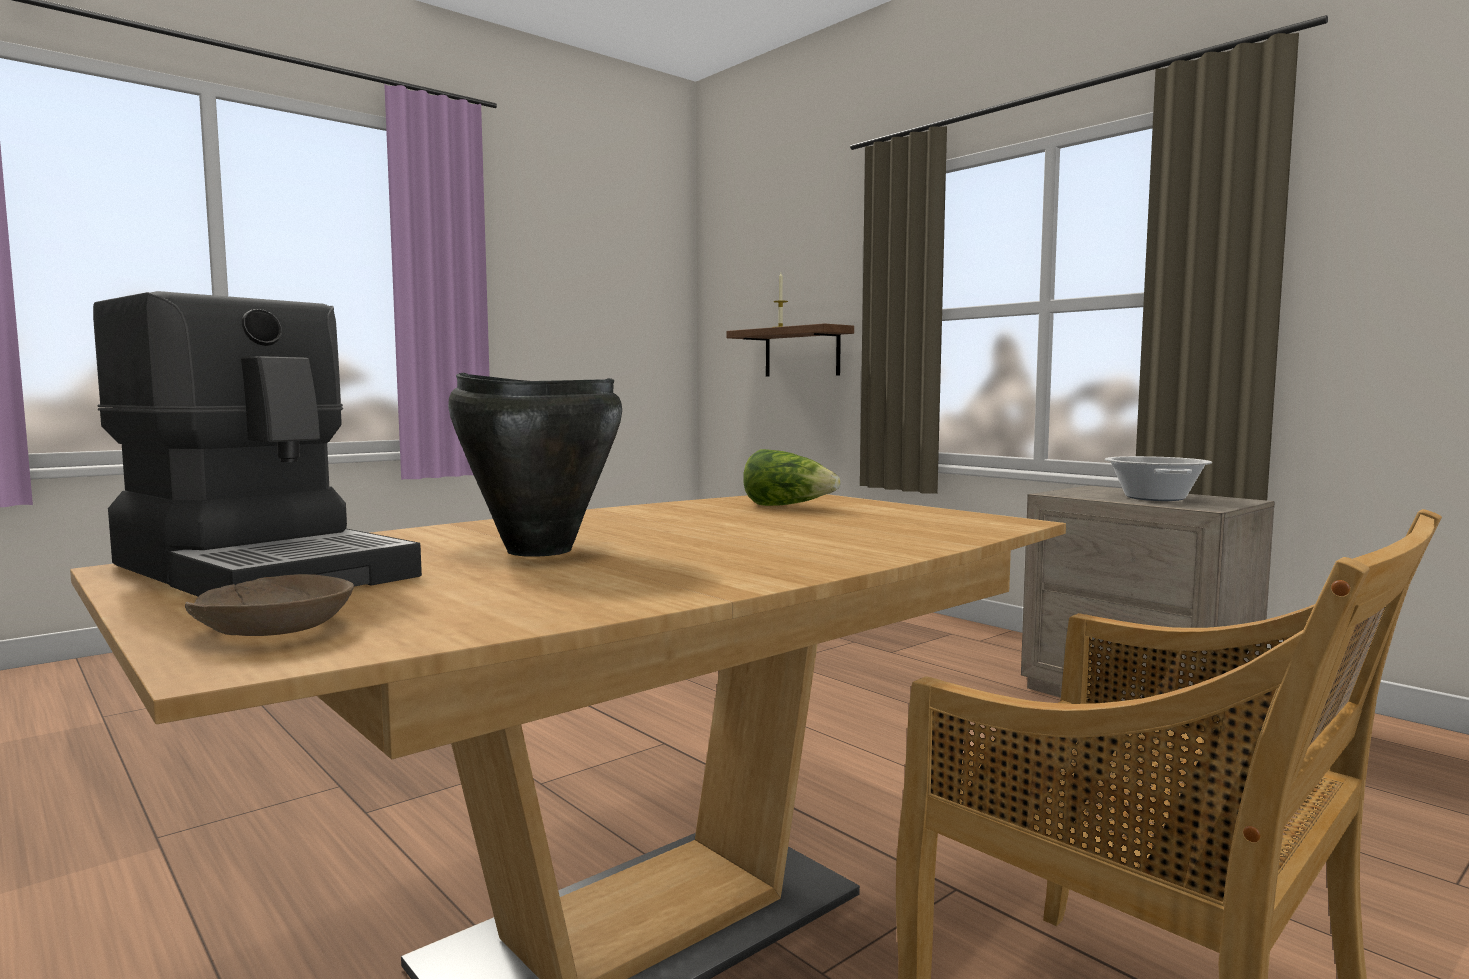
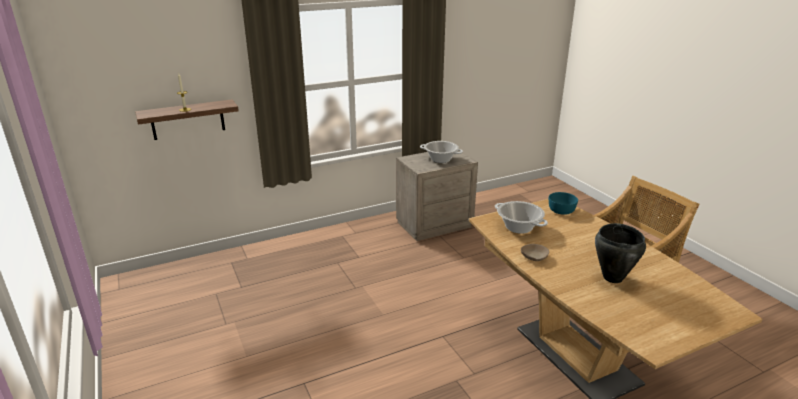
camera: 75 degrees left, 20 degrees up
coffee machine [93,291,422,597] -> none
beige bowl [185,574,354,636] -> beige bowl moved to [521,244,549,261]
lettuce [743,449,841,506] -> cooking pot [495,201,548,234]
none -> turquoise bowl [549,192,578,215]

